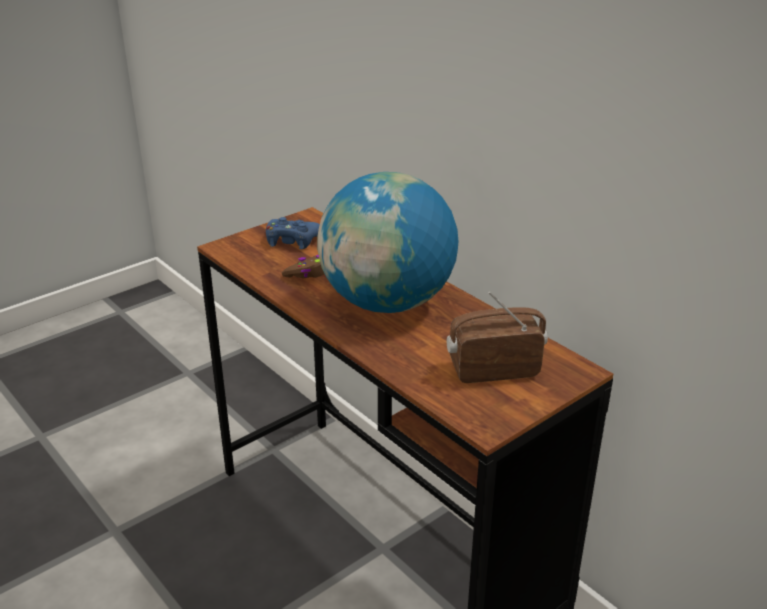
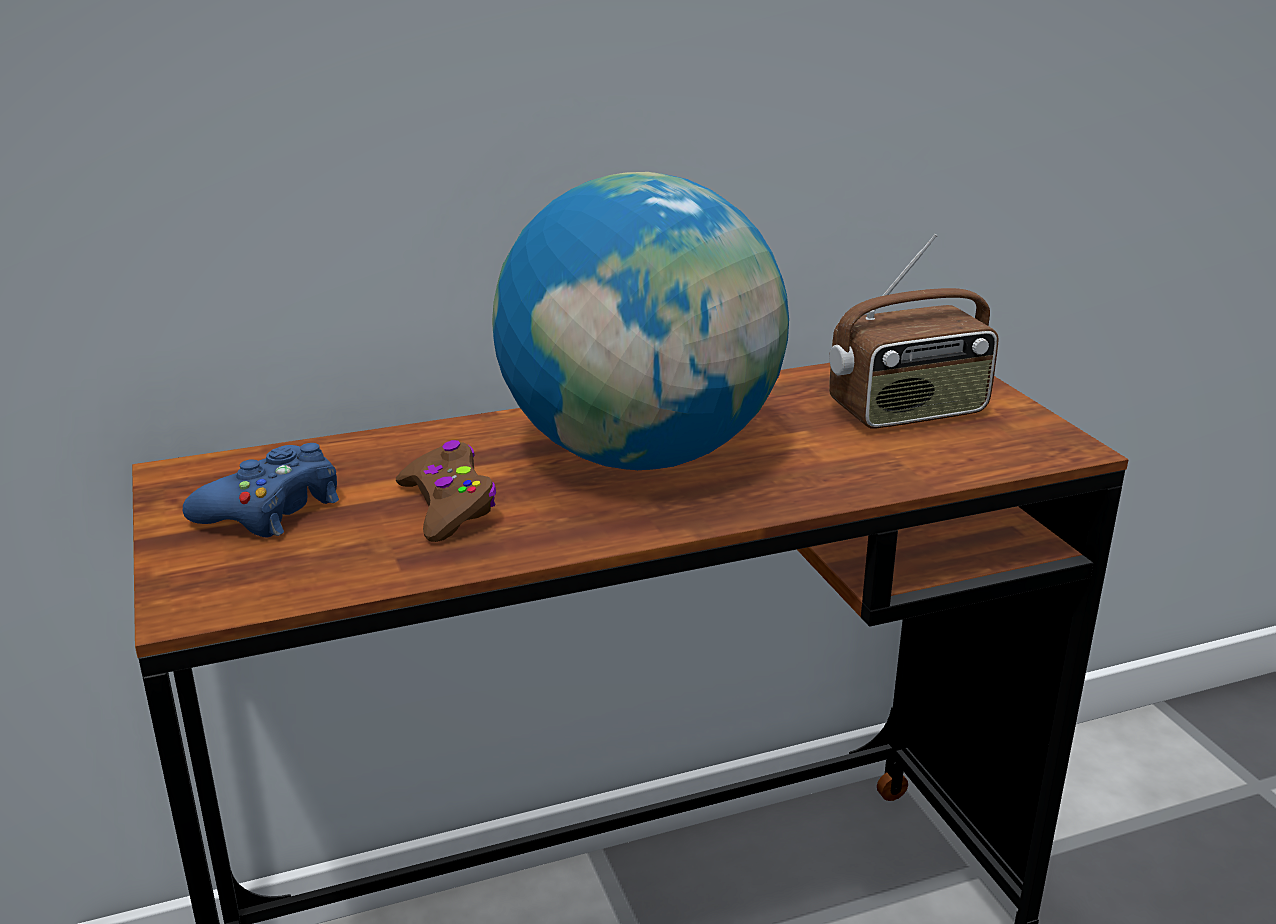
camera: 70 degrees left, 5 degrees down
radio [447,292,548,383] -> radio turned 120 degrees counterclockwise [829,234,999,429]

